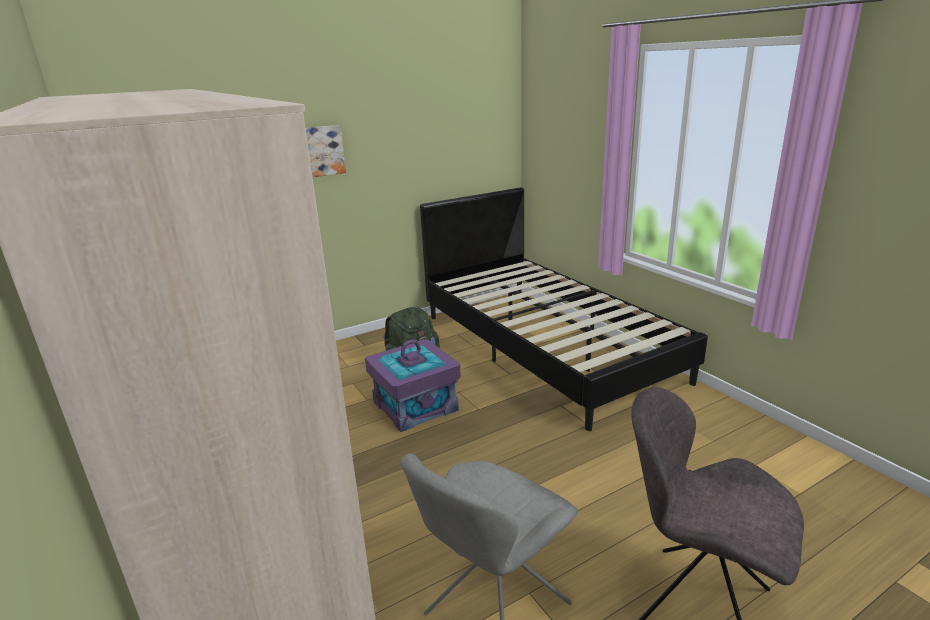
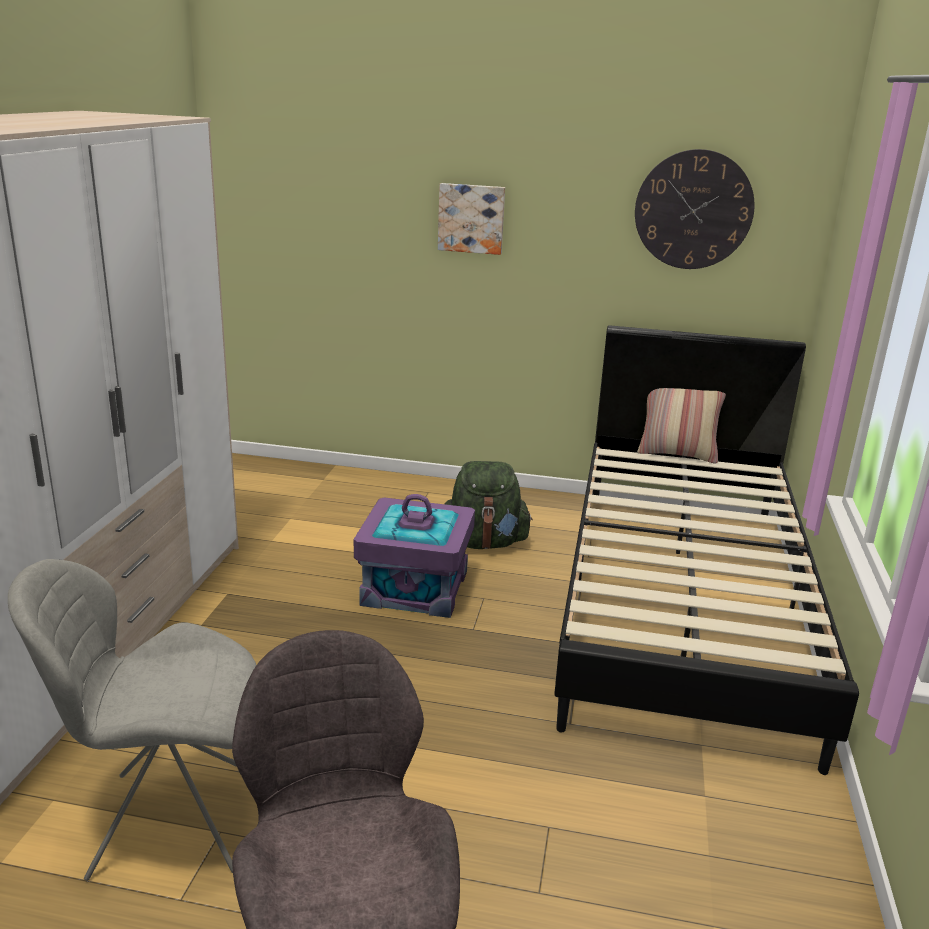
camera: 40 degrees right, 0 degrees up
none -> wall clock [635,149,755,269]
none -> pillow [637,388,726,464]

